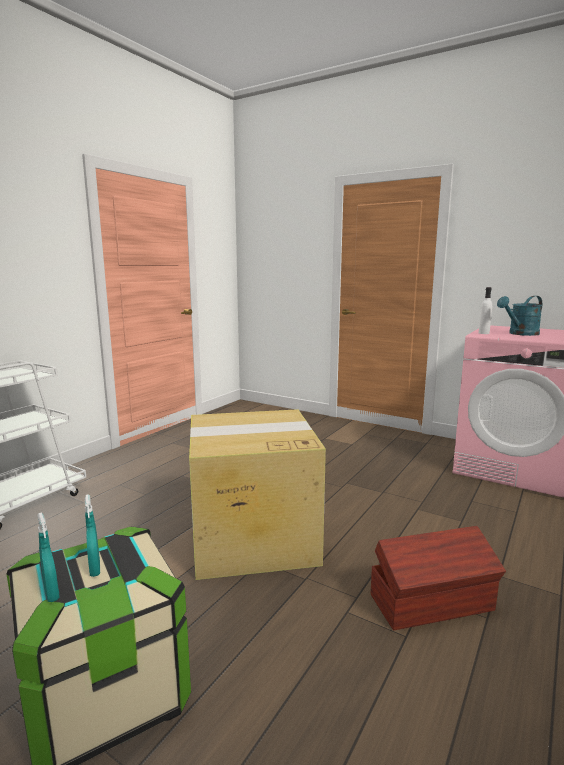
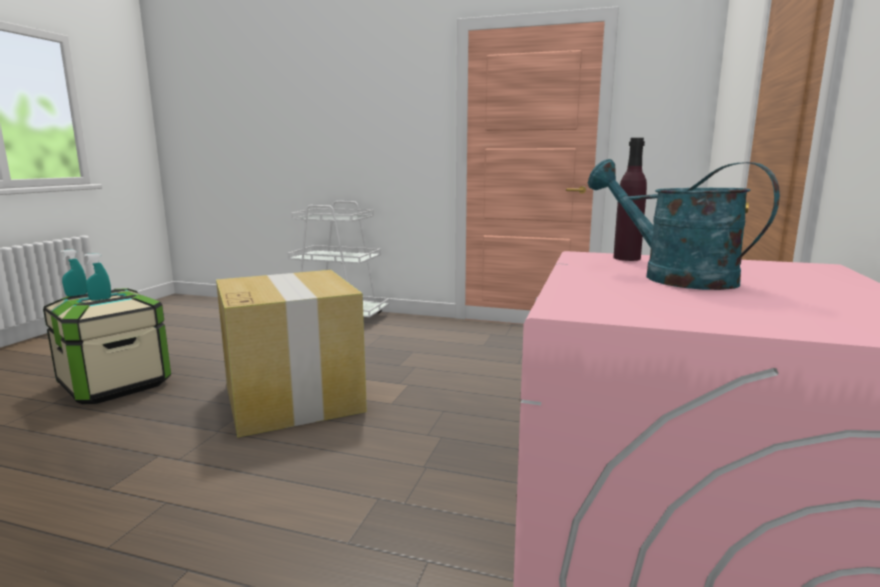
camera: 75 degrees right, 0 degrees up
brown storage box [371,526,506,630] -> none
white bottle [479,287,492,334] -> purple bottle [613,138,647,261]

